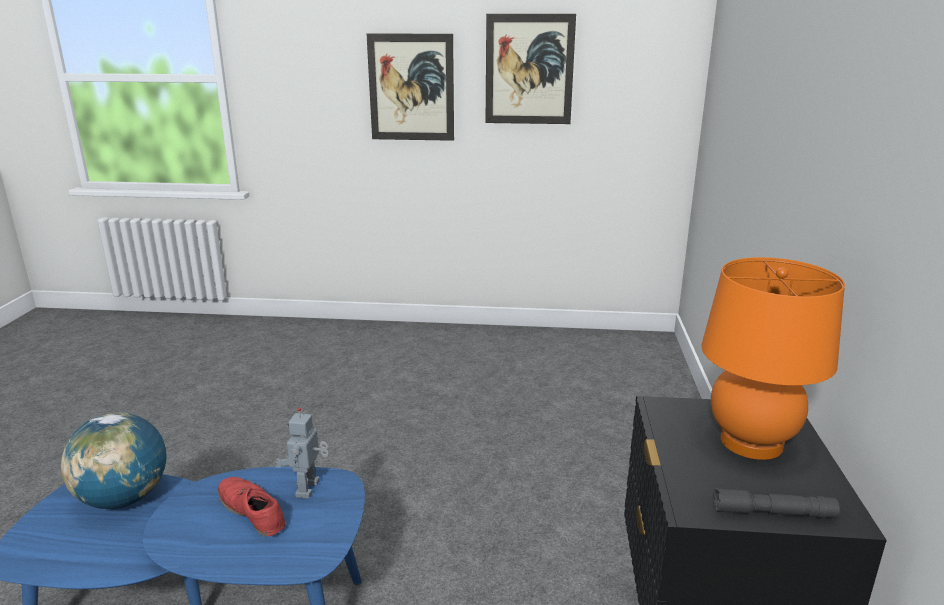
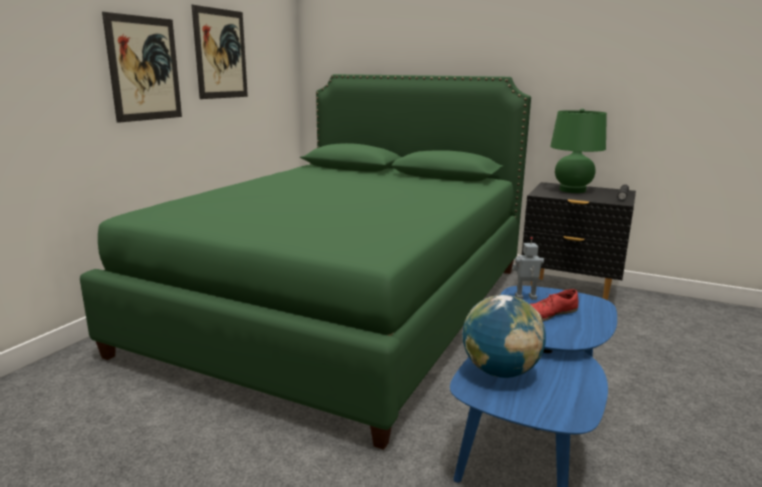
camera: 70 degrees left, 5 degrees down
toy robot [275,407,329,499] -> toy robot turned 150 degrees clockwise [512,237,544,300]
orange table lamp [702,257,845,460] -> green table lamp [550,109,607,193]
none -> green bed [80,74,531,450]

